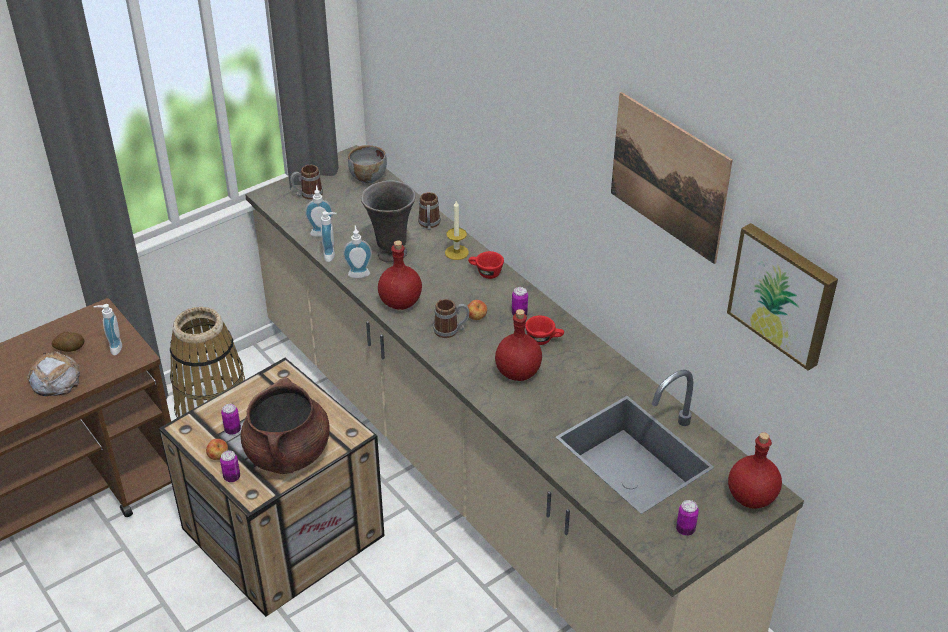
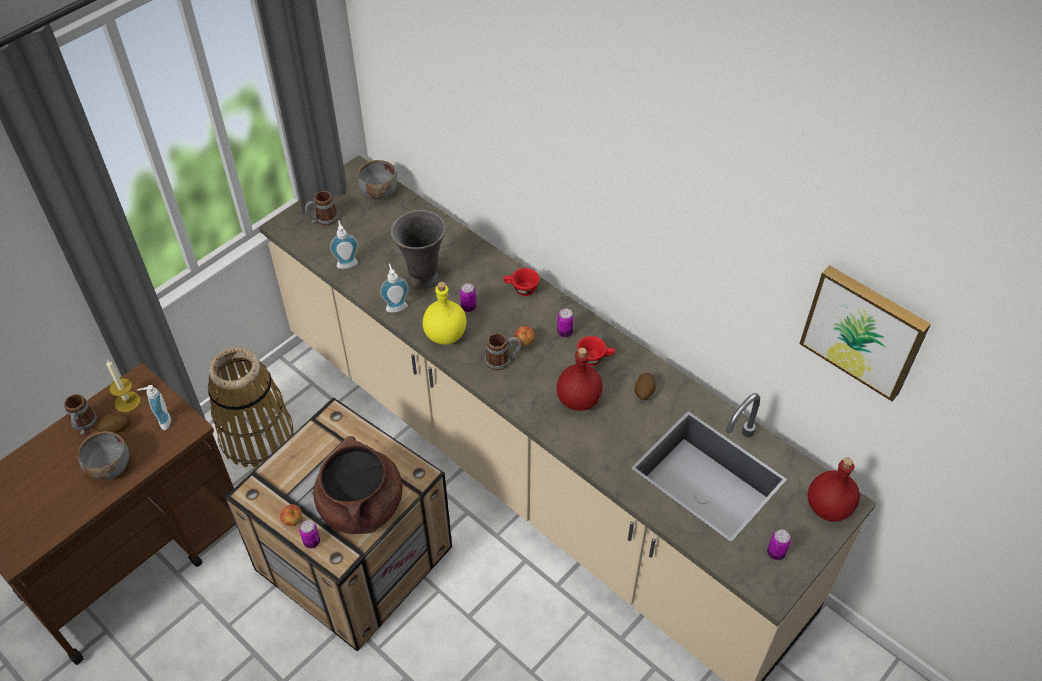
camera: 10 degrees left, 10 degrees up
bread [27,351,80,396] -> grey bowl [78,431,129,480]
can [221,404,241,435] -> can moved to [460,283,476,312]
soap dispenser [321,211,337,262] -> none
red bottle [378,241,422,310] -> yellow bottle [423,282,466,345]
mug [418,192,441,230] -> mug moved to [64,394,97,435]
candle [445,201,469,260] -> candle moved to [106,360,141,412]
picture [611,92,733,264] -> none
none -> potato [634,373,656,400]

